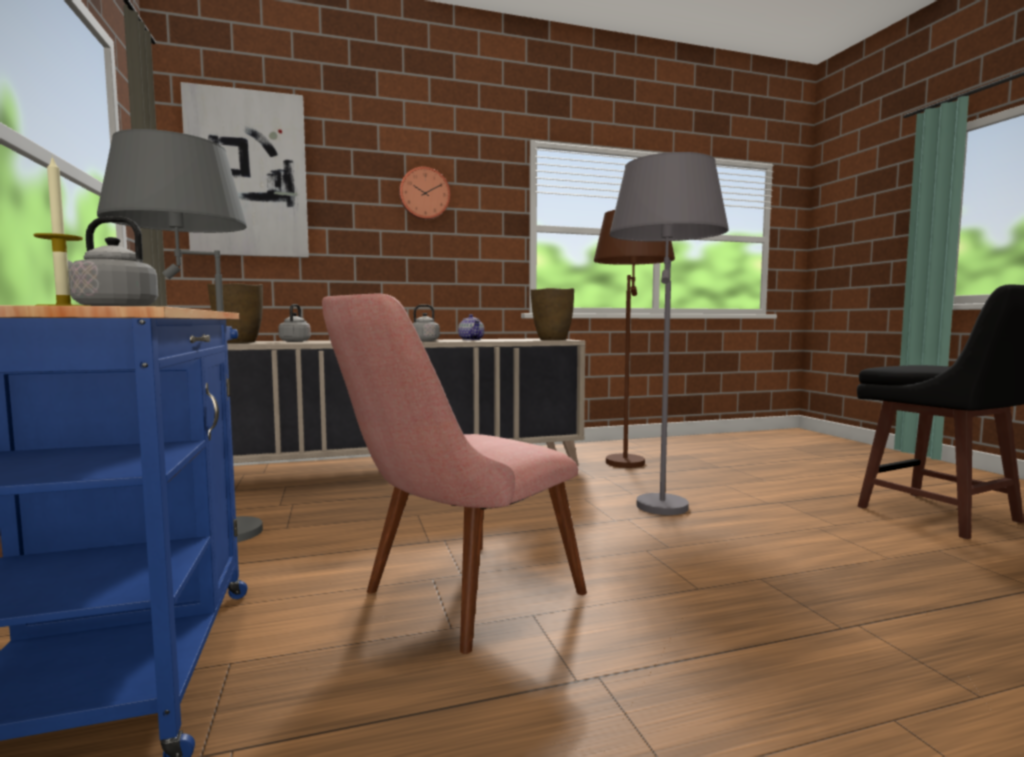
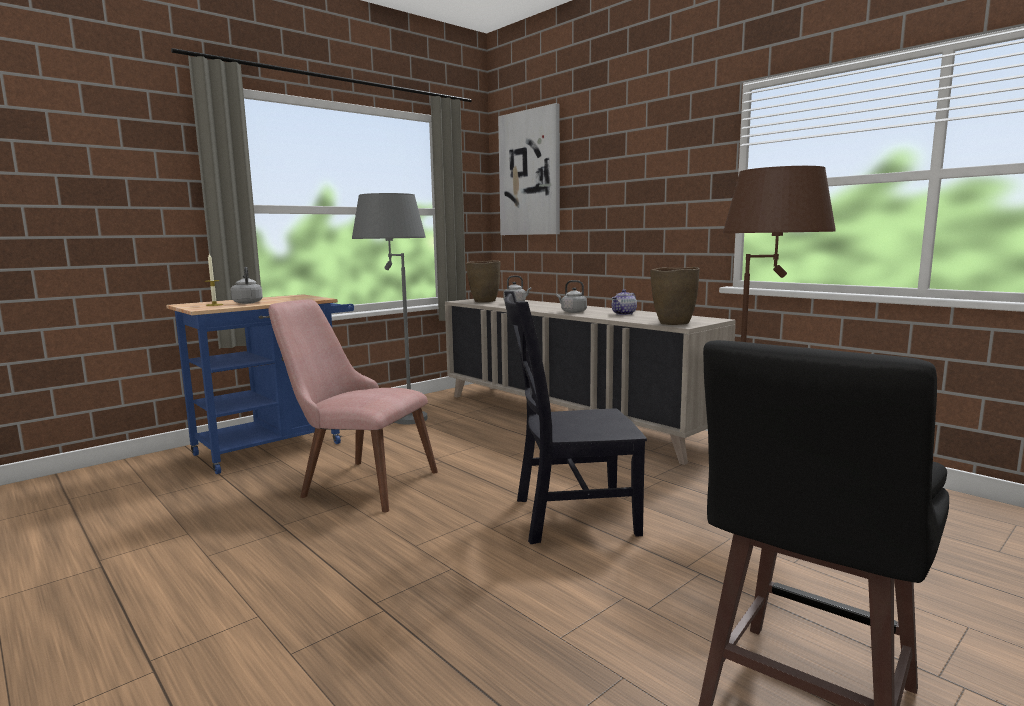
camera: 65 degrees right, 5 degrees up
wall clock [399,167,451,220] -> none
grey floor lamp [610,152,728,515] -> black chair [504,291,647,544]

